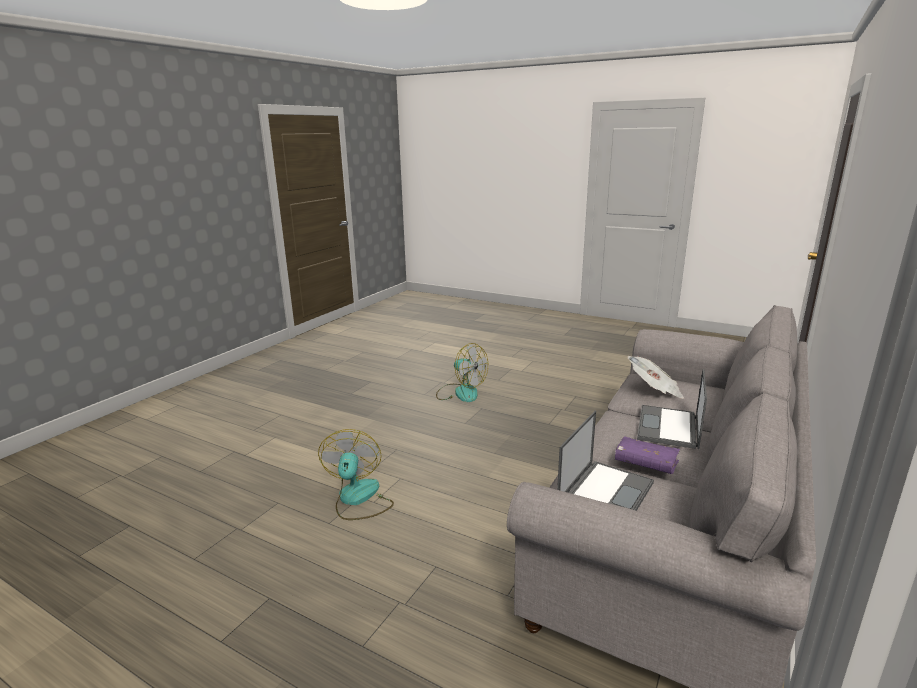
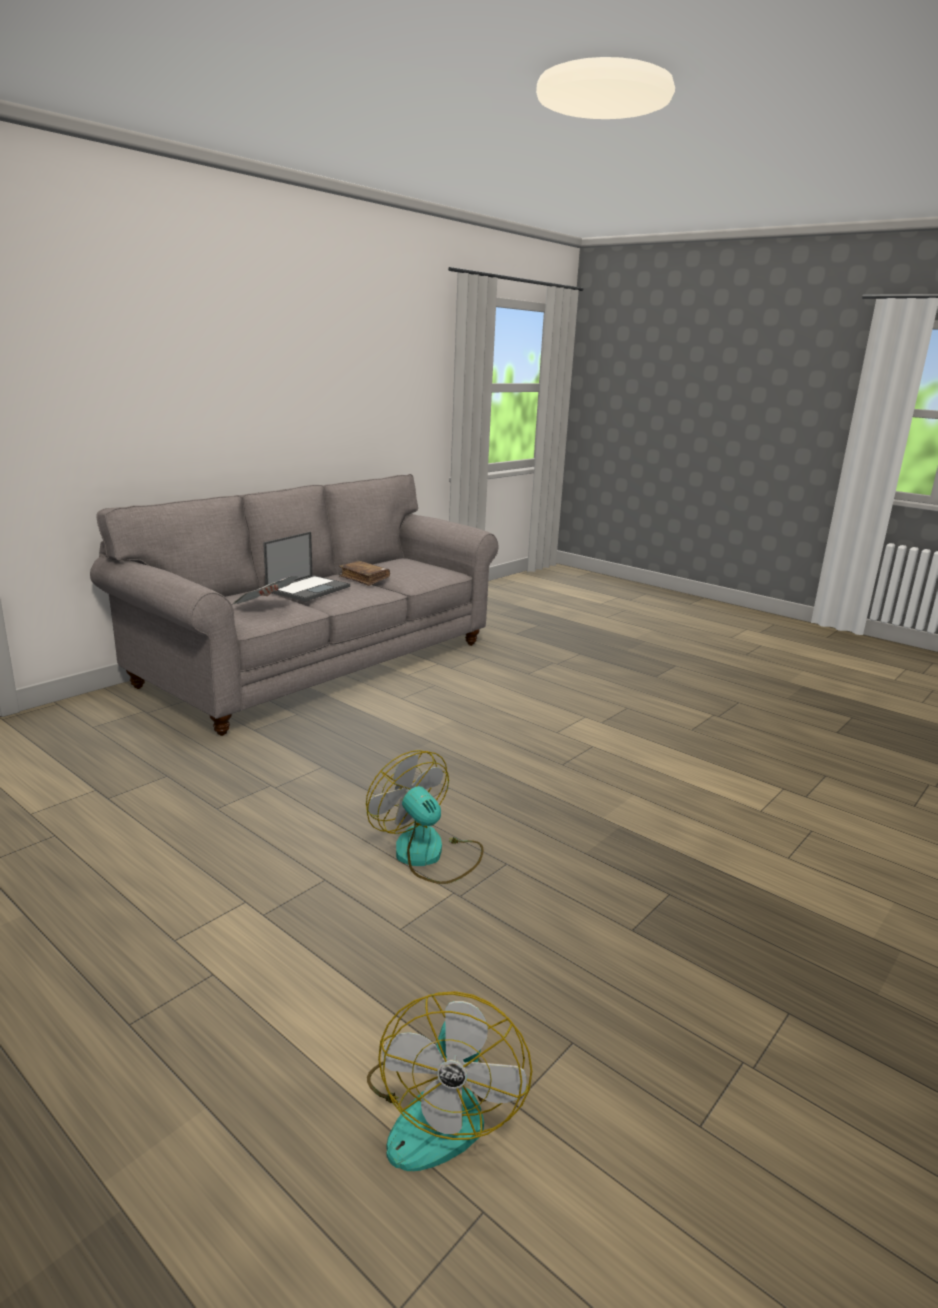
camera: 170 degrees left, 0 degrees up
fan [318,429,394,520] -> fan moved to [367,991,532,1171]
laptop [557,411,654,511] -> none
purple book [615,436,680,474] -> brown book [339,561,390,586]

